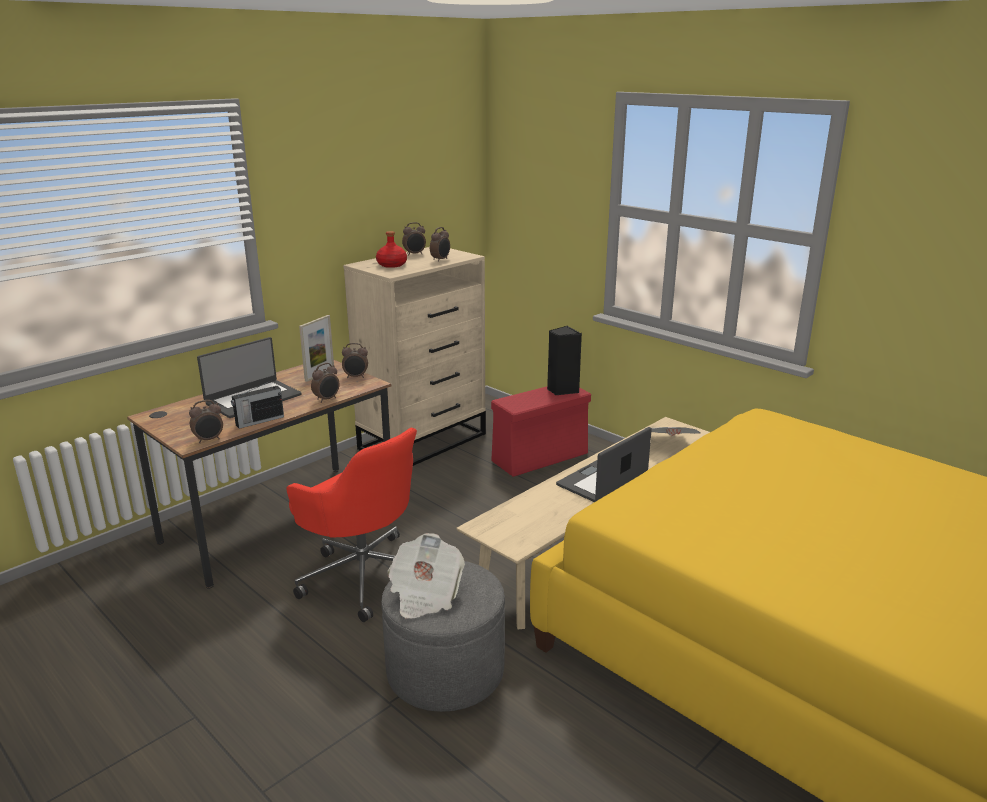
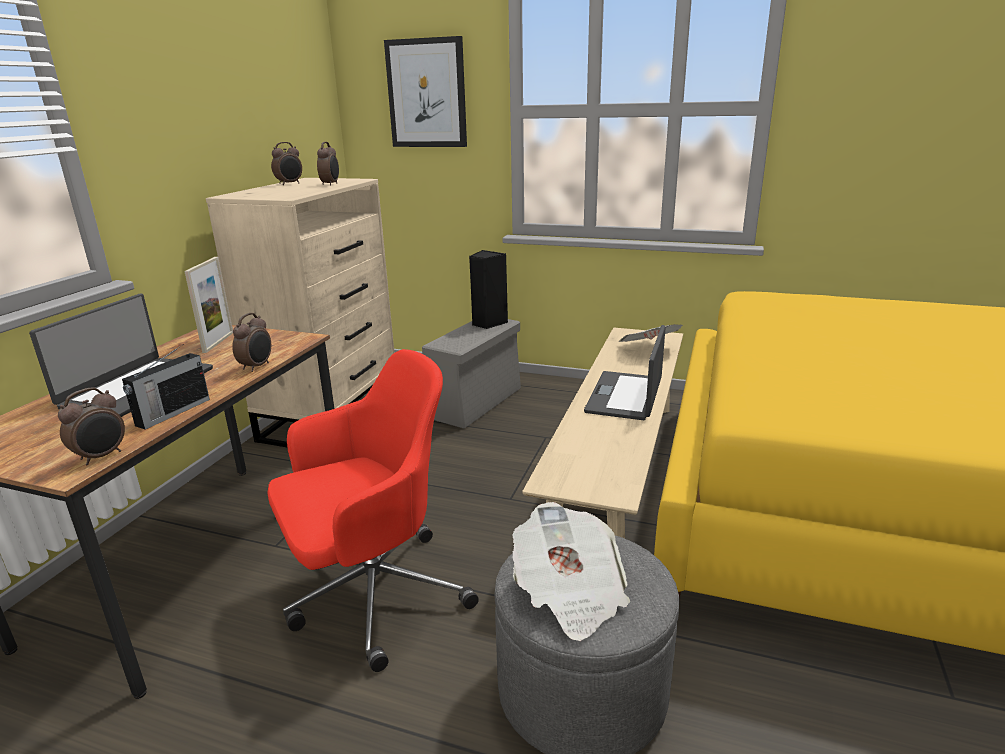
camera: 25 degrees left, 0 degrees up
red office chair [286,428,417,622] -> red office chair turned 45 degrees counterclockwise [268,349,479,672]
alarm clock [342,343,368,378] -> none
red bottle [376,231,407,268] -> none
red storage box [491,386,591,477] -> grey storage box [422,319,521,429]
none -> picture [384,36,467,147]

